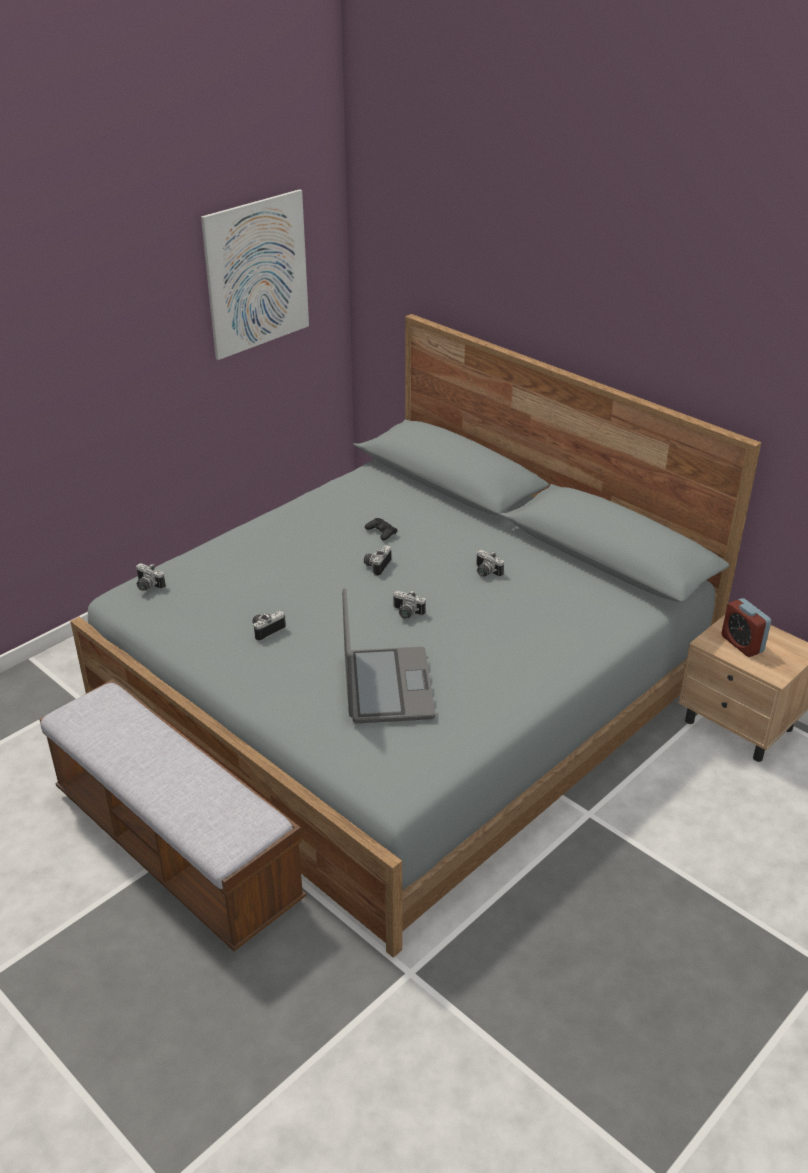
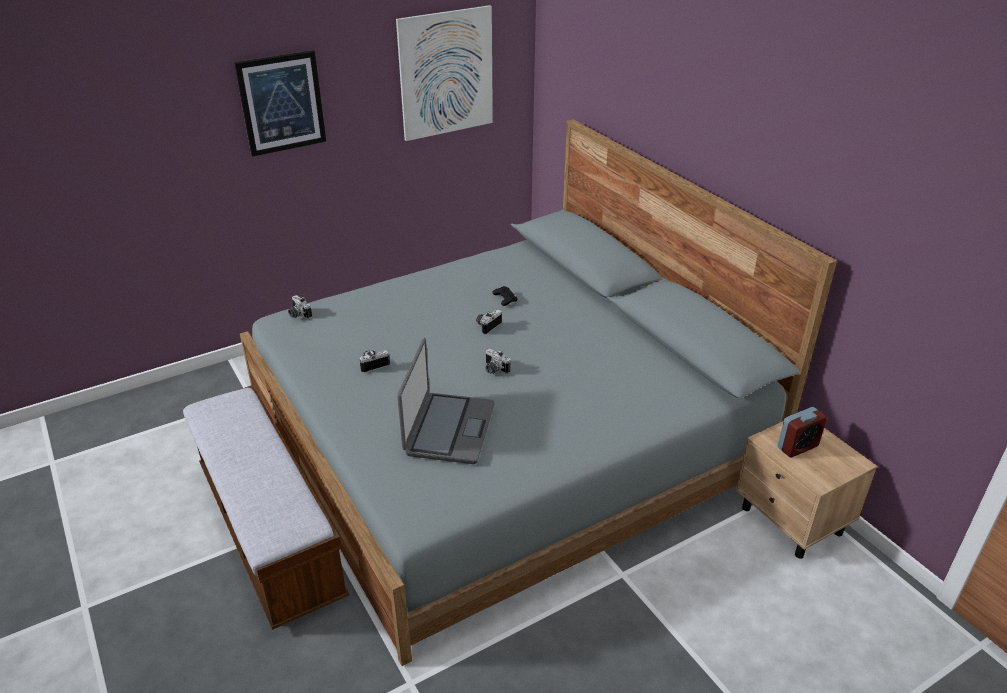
camera: 15 degrees right, 0 degrees up
camera [476,550,504,577] -> none
alarm clock [722,598,771,657] -> alarm clock turned 105 degrees counterclockwise [777,407,827,457]
none -> picture [234,50,326,156]

